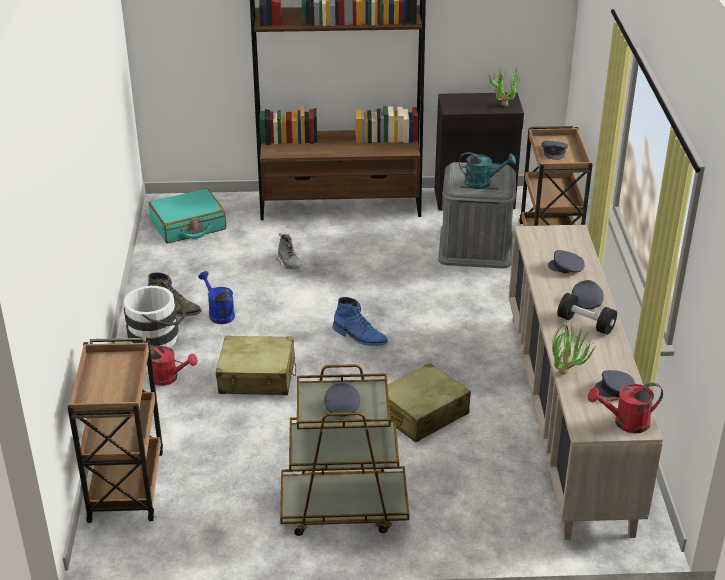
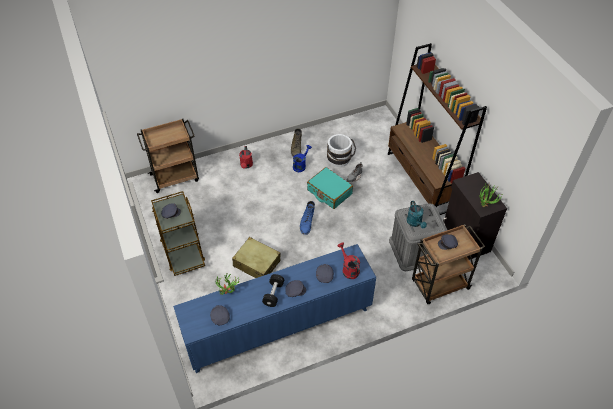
camera: 70 degrees right, 15 degrees up
white bucket [124,286,186,349] -> white bucket moved to [327,134,356,167]
turquoise suitcase [148,188,226,243] -> turquoise suitcase moved to [307,167,353,209]
beige suitcase [216,336,296,395] -> none
beige cabinet [509,225,663,540] -> blue cabinet [173,244,376,373]
red watering can [588,383,663,433] -> red watering can moved to [338,243,360,279]

